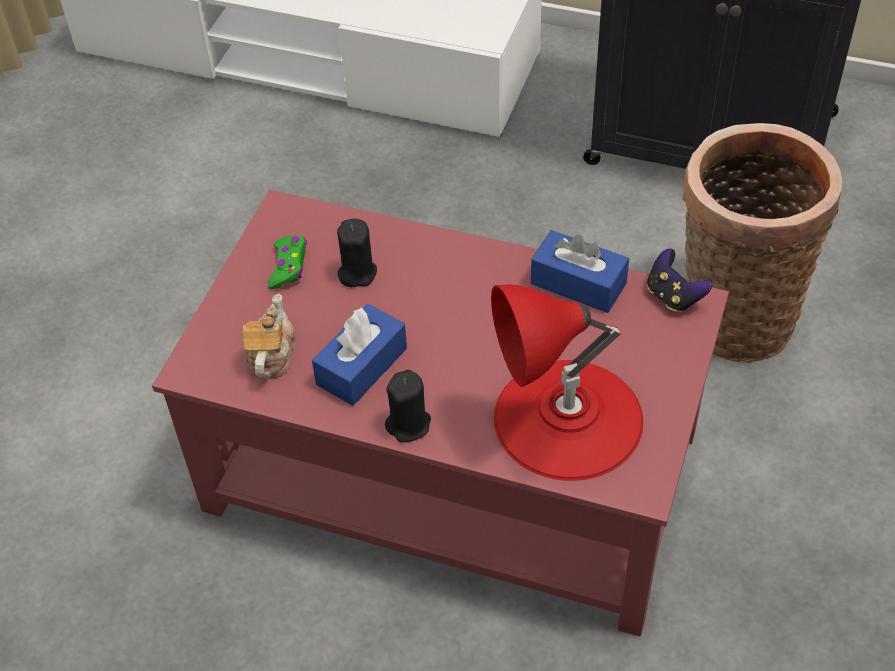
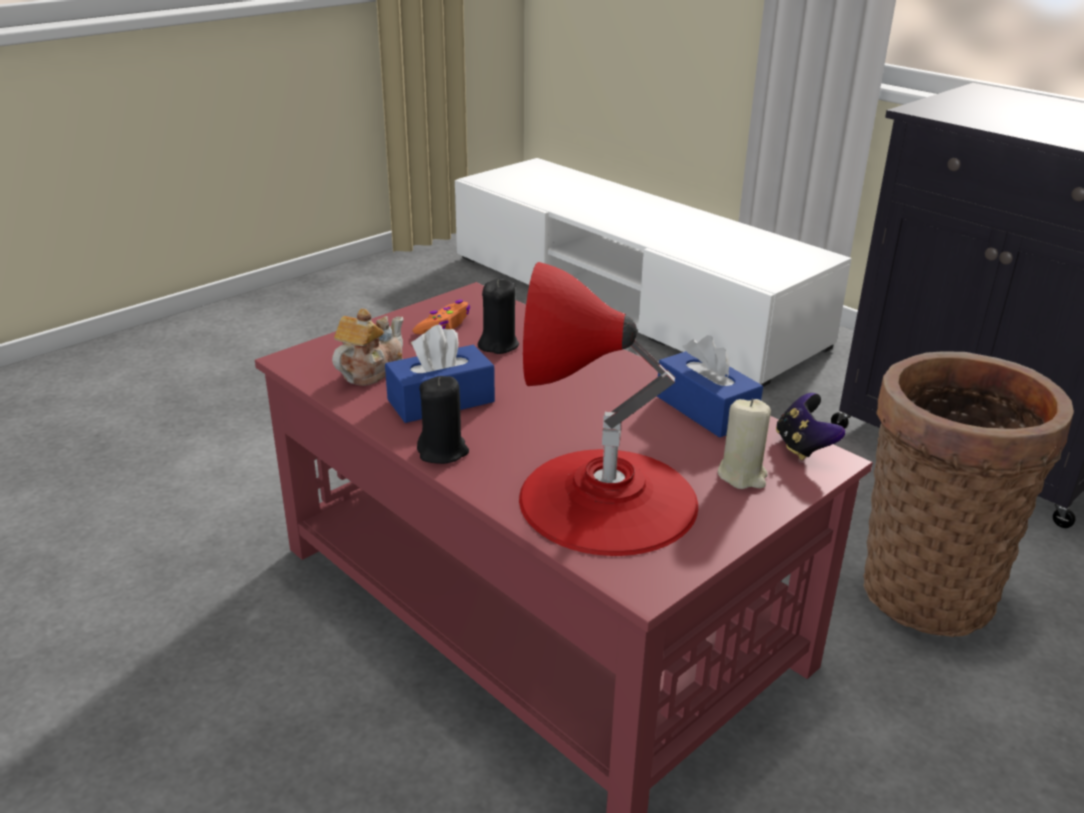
camera: 25 degrees right, 20 degrees down
green game controller [268,235,307,289] -> orange game controller [413,300,470,334]
none -> beige candle [718,399,771,489]

